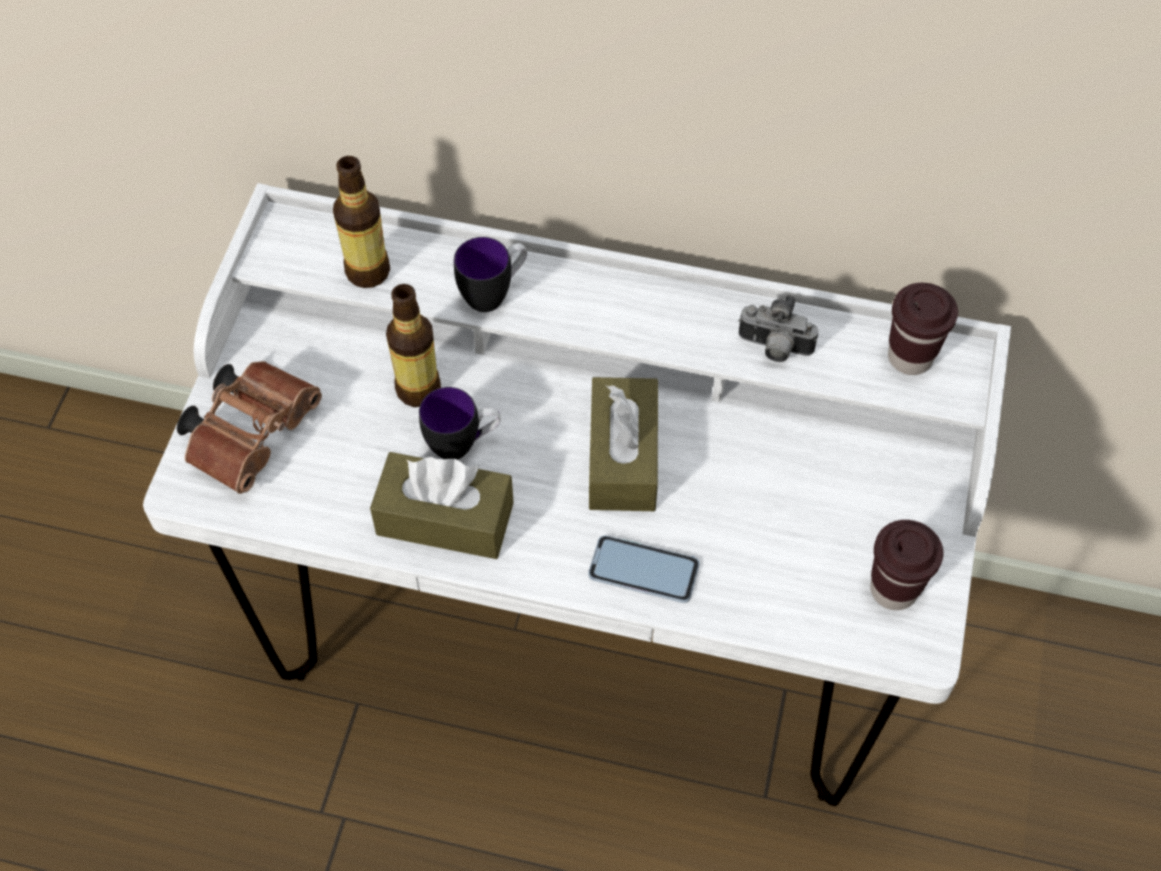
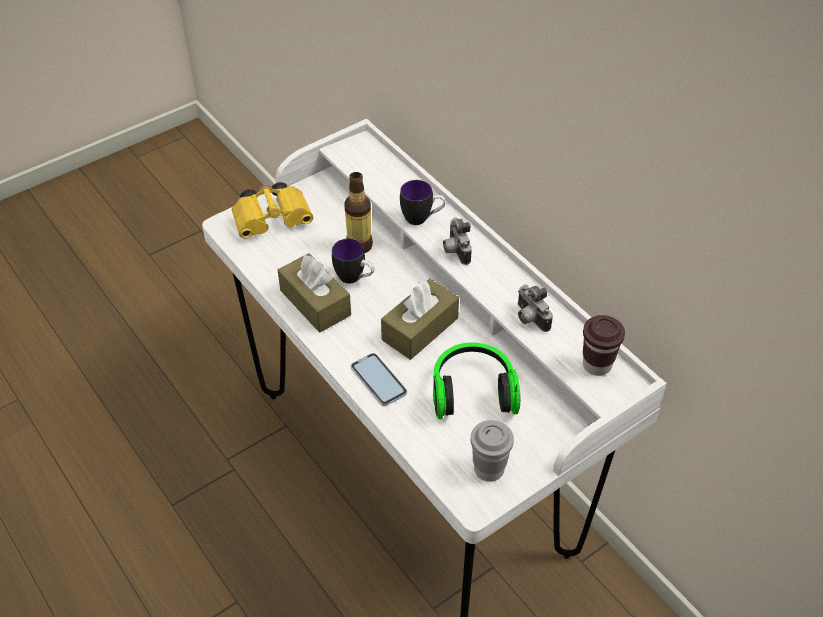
camera: 40 degrees right, 10 degrees down
brown binoculars [177,361,322,494] -> yellow binoculars [232,182,313,239]
bottle [333,156,390,288] -> none
brown cup [870,520,943,610] -> grey cup [471,420,514,482]
none -> headphones [433,342,520,419]
none -> camera [443,217,472,265]

